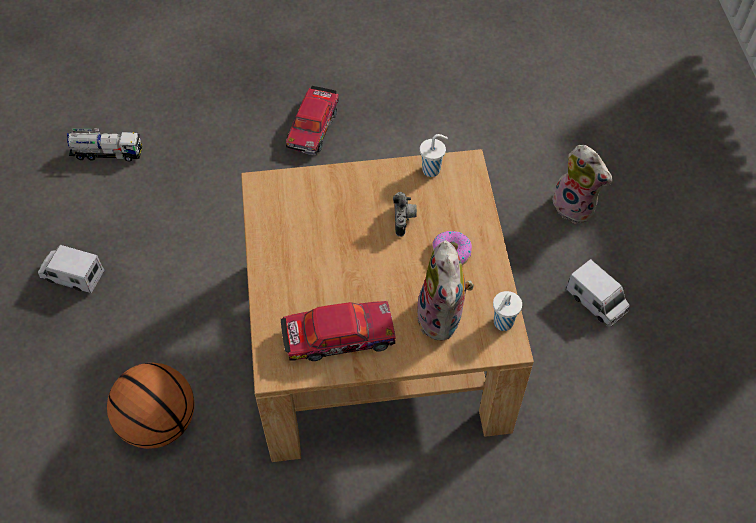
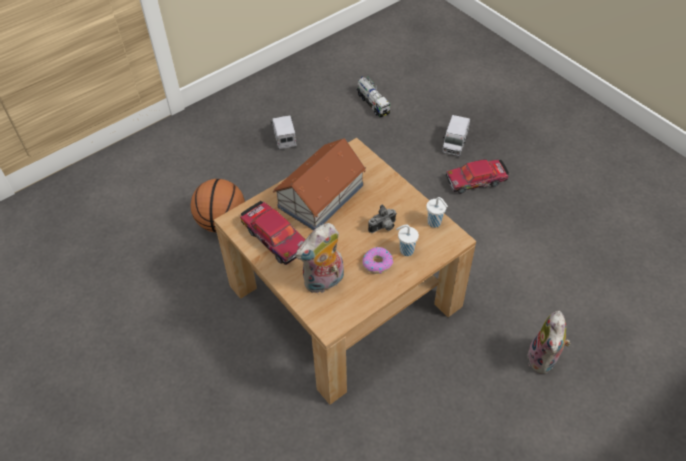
camera: 60 degrees right, 5 degrees down
white cup [493,291,522,331] -> white cup moved to [396,225,419,256]
toy truck [566,259,630,327] -> toy truck moved to [442,115,470,156]
none -> toy house [273,138,366,230]

